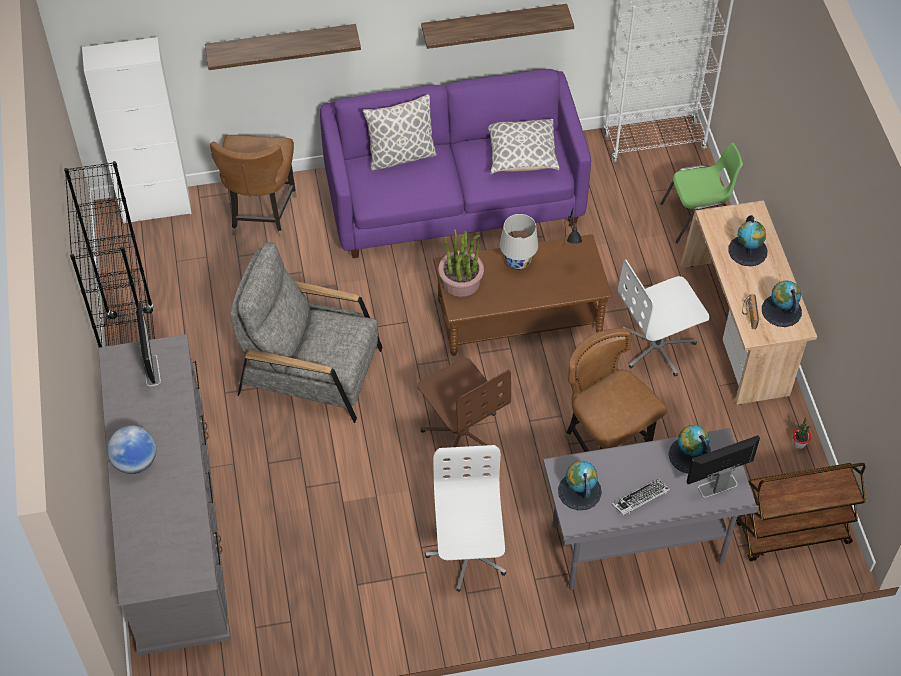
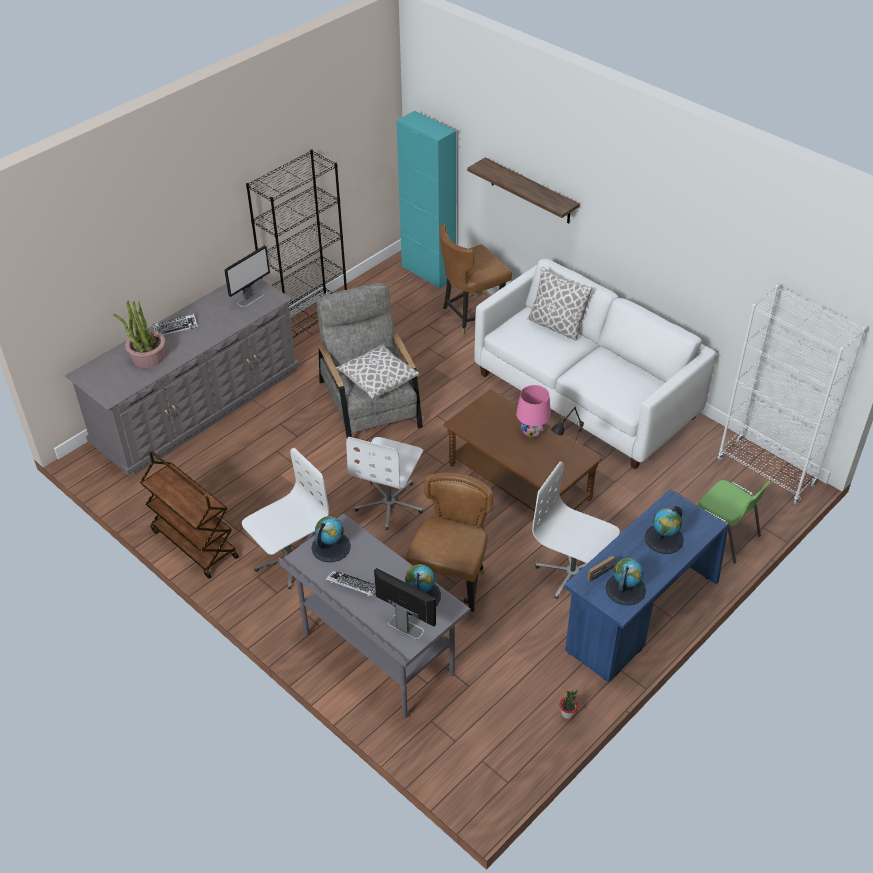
camera: 55 degrees right, 10 degrees down
white cabinet [82,37,192,224] -> turquoise cabinet [396,111,456,289]
globe [107,425,156,474] -> keyboard [152,314,198,336]
purple sofa [320,69,591,258] -> white sofa [474,259,716,469]
brown office chair [417,358,511,461] -> white office chair [346,437,423,530]
shelf [421,4,574,49] -> none
potted plant [438,229,484,297] -> potted plant moved to [113,300,166,368]
pillow [488,119,560,174] -> pillow moved to [336,345,419,400]
white table lamp [500,214,538,270] -> pink table lamp [516,385,551,438]
beige desk [680,200,817,404] -> blue desk [564,489,729,682]
brown cart [736,463,866,561] -> brown cart moved to [140,451,239,579]

